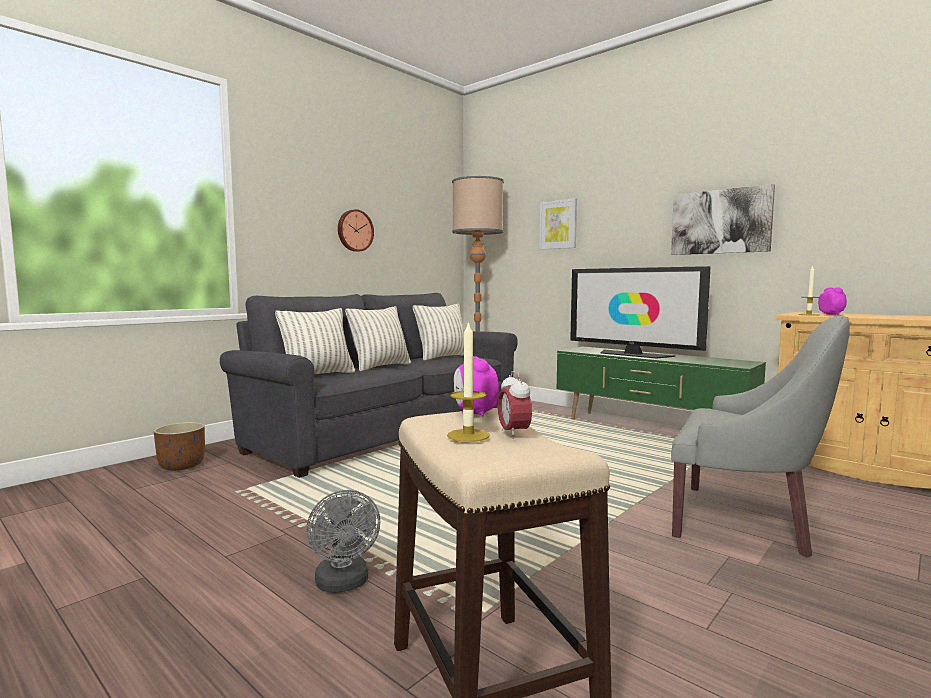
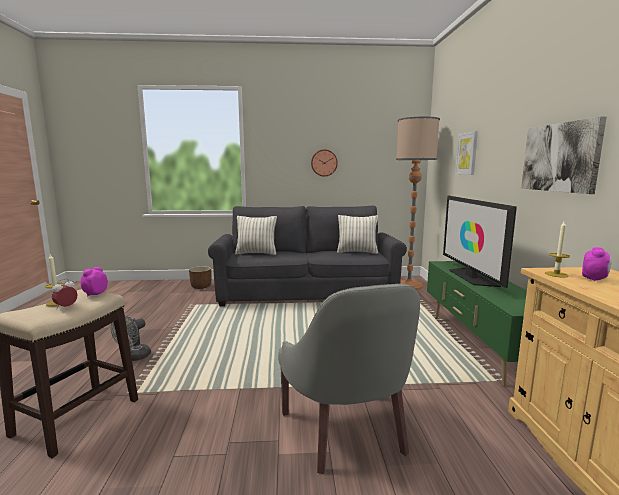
camera: 45 degrees right, 5 degrees up
pillow [345,306,411,371] -> none

